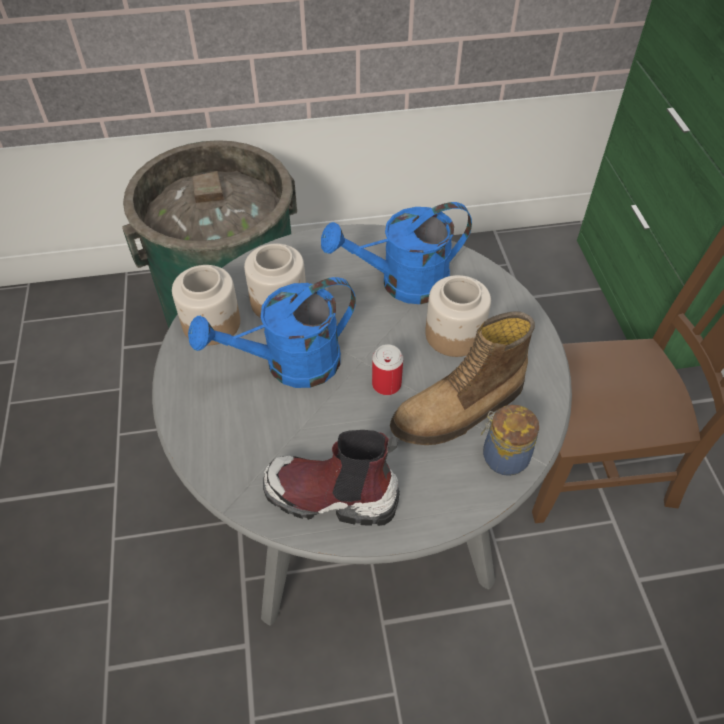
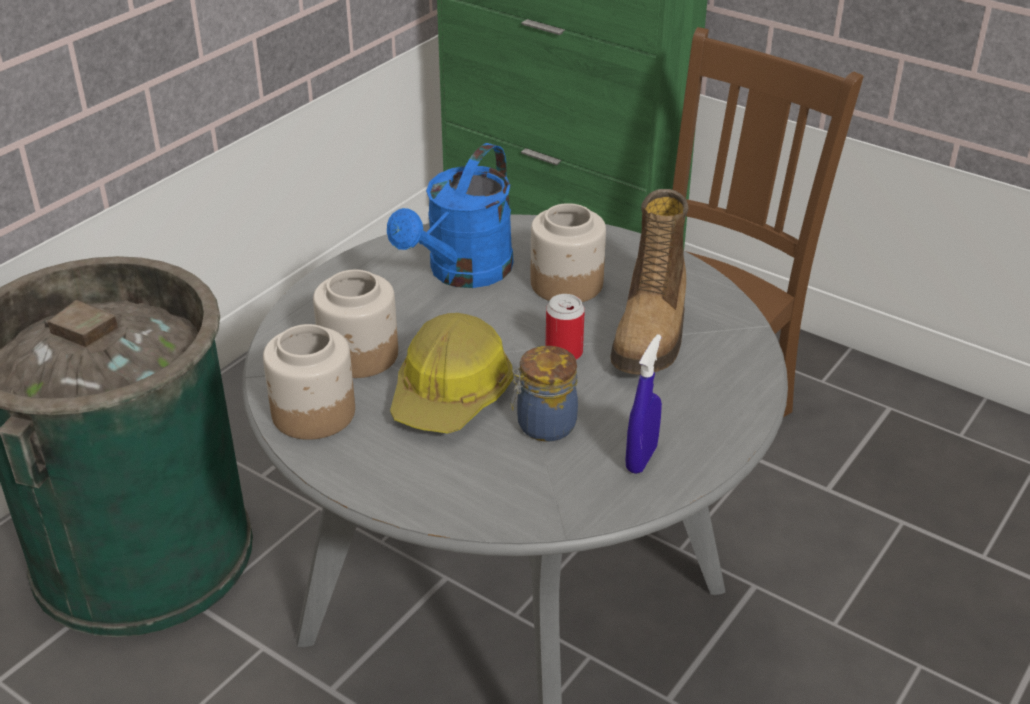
camera: 45 degrees left, 15 degrees down
blue watering can [188,277,356,388] -> hard hat [390,313,513,434]
boot [263,430,400,526] -> blue spray bottle [625,334,662,474]
jar [481,405,539,476] -> jar moved to [511,346,578,442]

